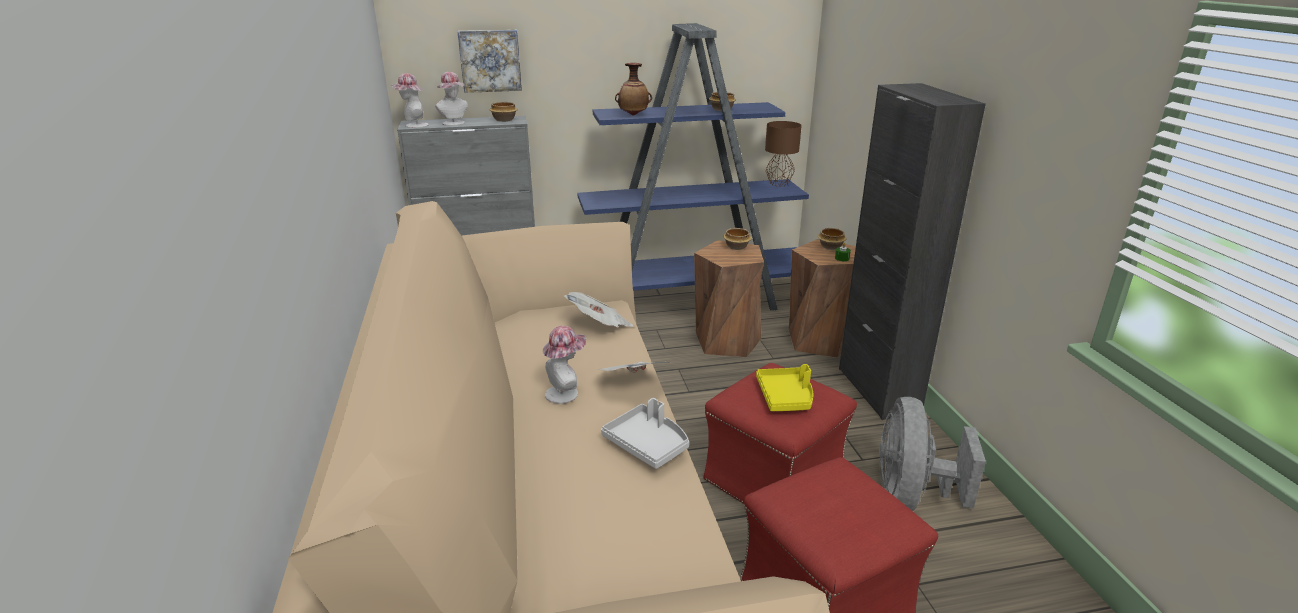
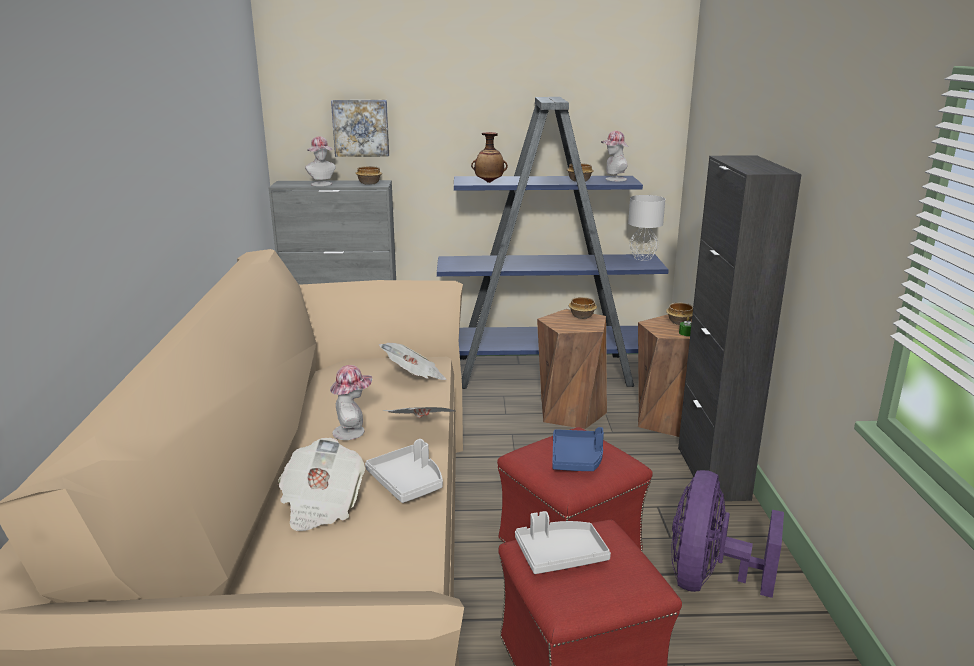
camera: 10 degrees right, 5 degrees down
hat [391,73,429,128] -> hat moved to [601,131,628,181]
yellow tray [756,364,814,411] -> blue tray [552,427,604,471]
brown table lamp [765,121,802,186] -> grey table lamp [628,195,665,260]
grey fan [879,397,986,511] -> purple fan [672,470,784,598]
none -> newspaper [278,438,365,531]
none -> grey tray [515,511,611,574]

